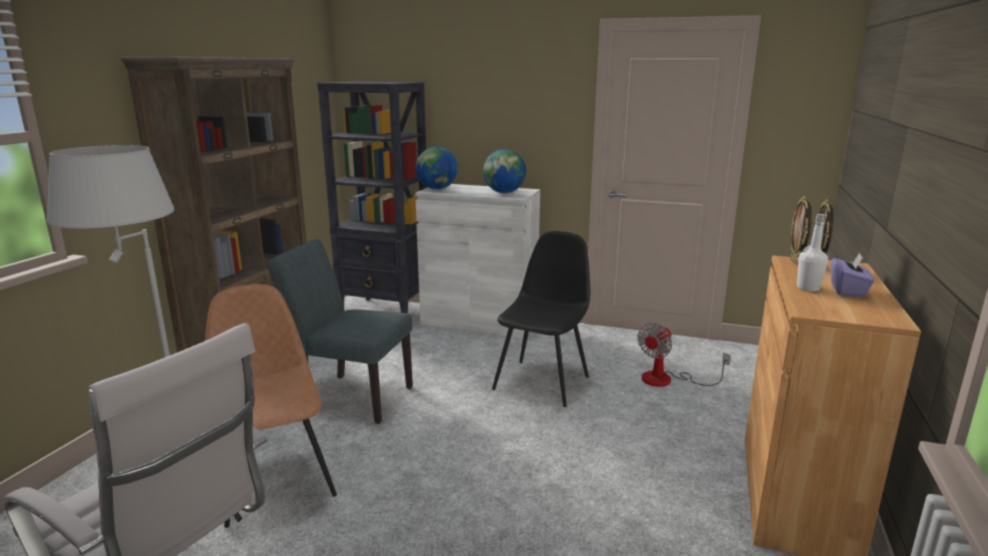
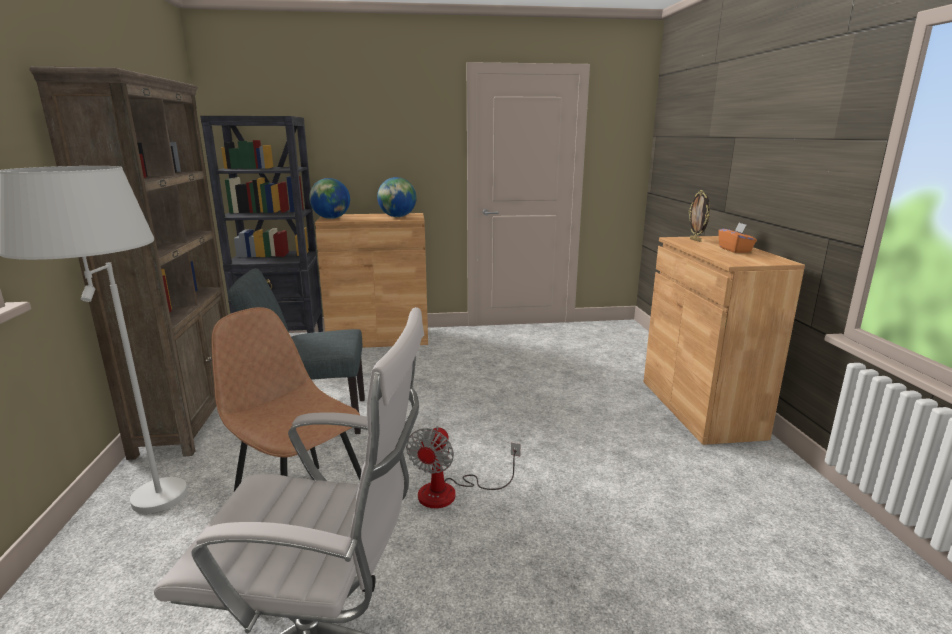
camera: 25 degrees left, 0 degrees up
white cabinet [415,184,540,338] -> brown cabinet [315,213,428,348]
black chair [492,231,590,407] -> none
fan [637,323,731,387] -> fan moved to [406,426,520,508]
picture frame [790,196,812,266] -> none
white bottle [797,214,828,291] -> none
purple tissue box [831,253,874,298] -> orange tissue box [718,223,757,253]

